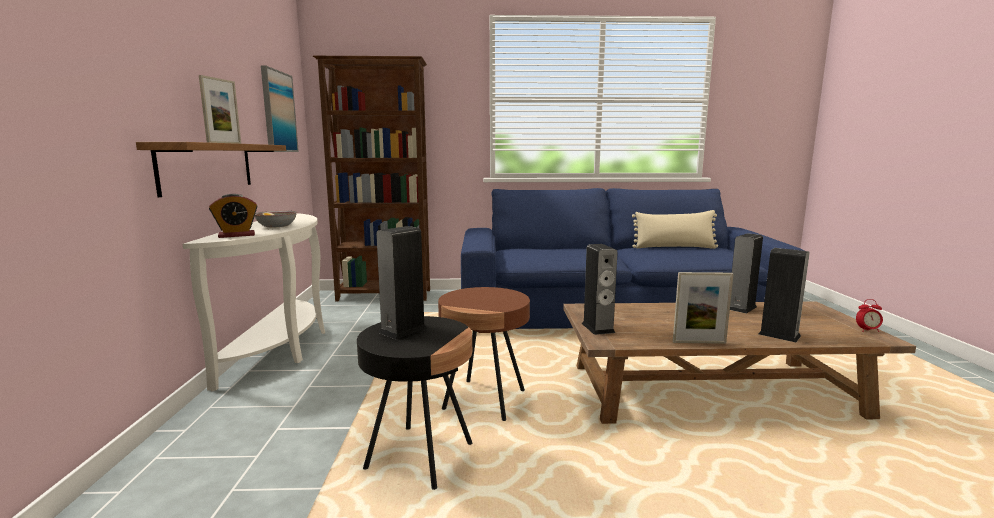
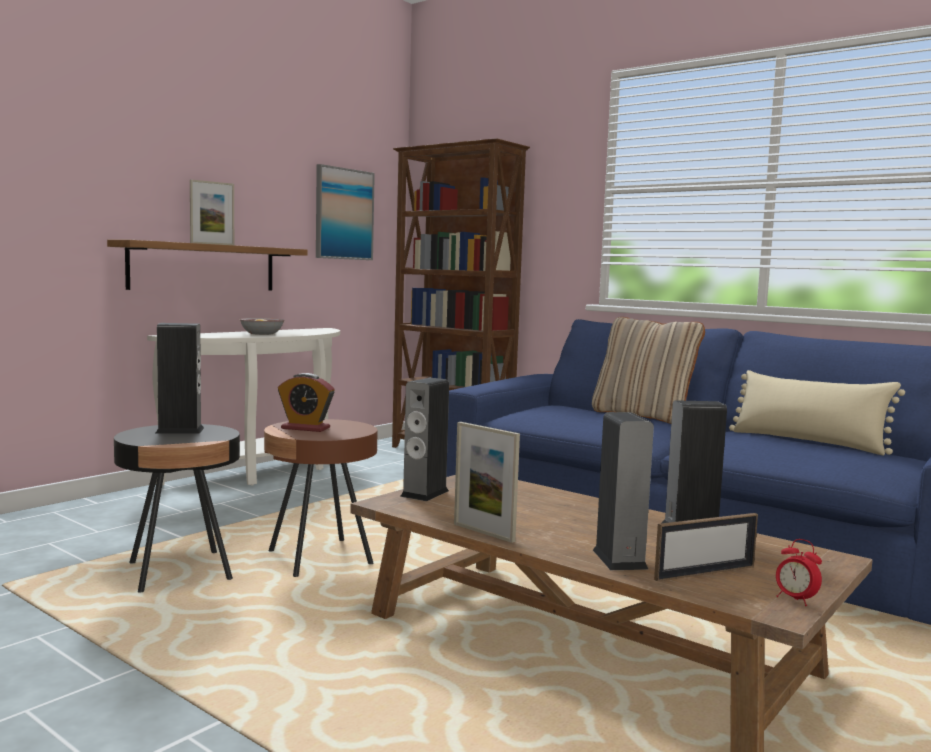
camera: 40 degrees right, 5 degrees down
alarm clock [209,194,258,238] -> alarm clock moved to [278,373,334,432]
none -> beige pillow [592,317,705,424]
none -> picture frame [654,513,758,581]

